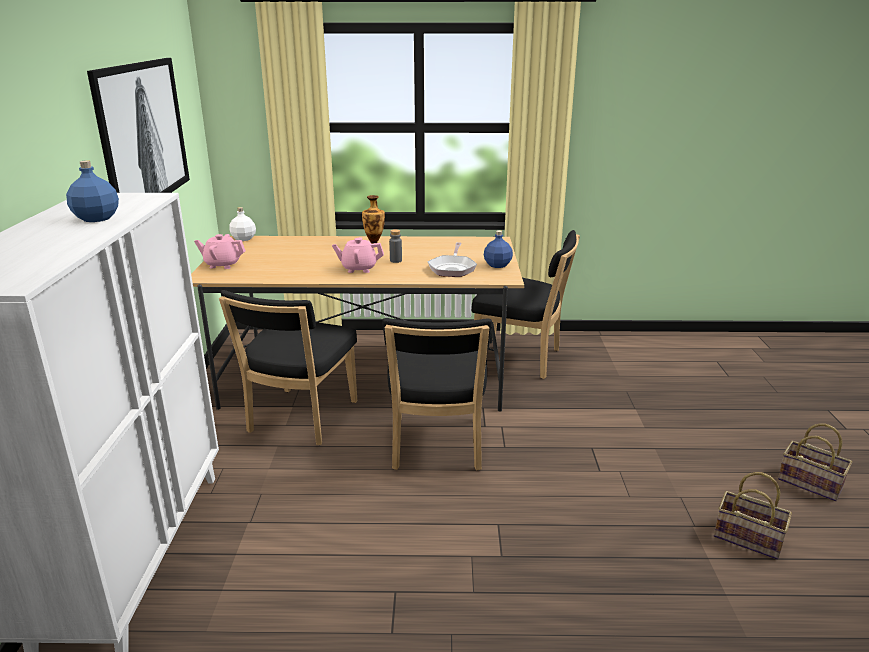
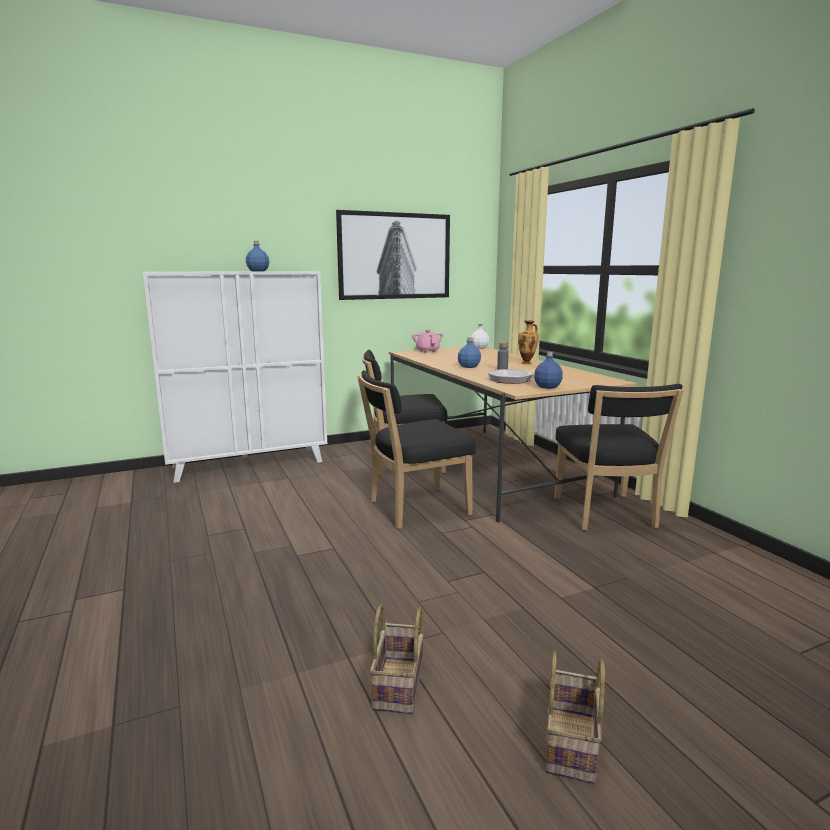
camera: 65 degrees right, 10 degrees down
pink teapot [332,237,384,273] -> blue bottle [458,337,481,368]

